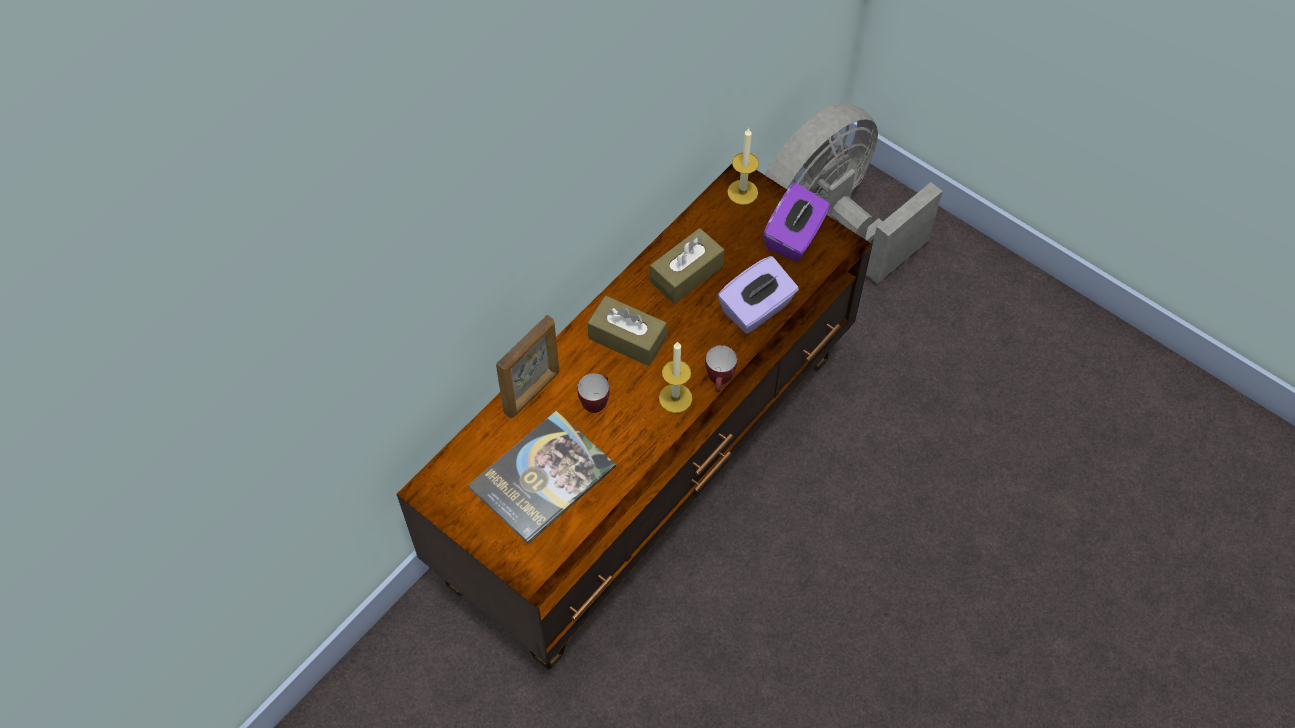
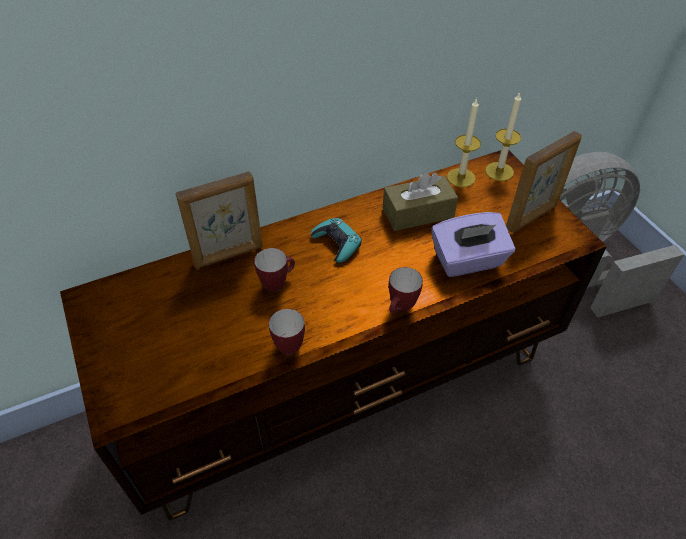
camera: 25 degrees right, 10 degrees down
book [468,410,616,544] -> none
brown tissue box [588,296,667,366] -> turquoise game controller [311,218,362,263]
candle [659,341,692,413] -> candle moved to [447,98,481,187]
purple tissue box [763,183,830,261] -> picture frame [506,131,582,232]
none -> mug [269,309,305,354]

